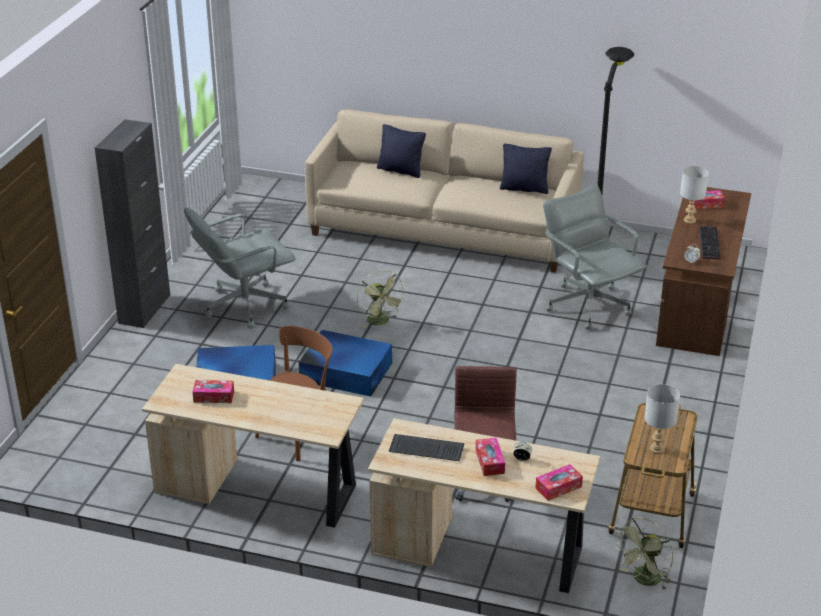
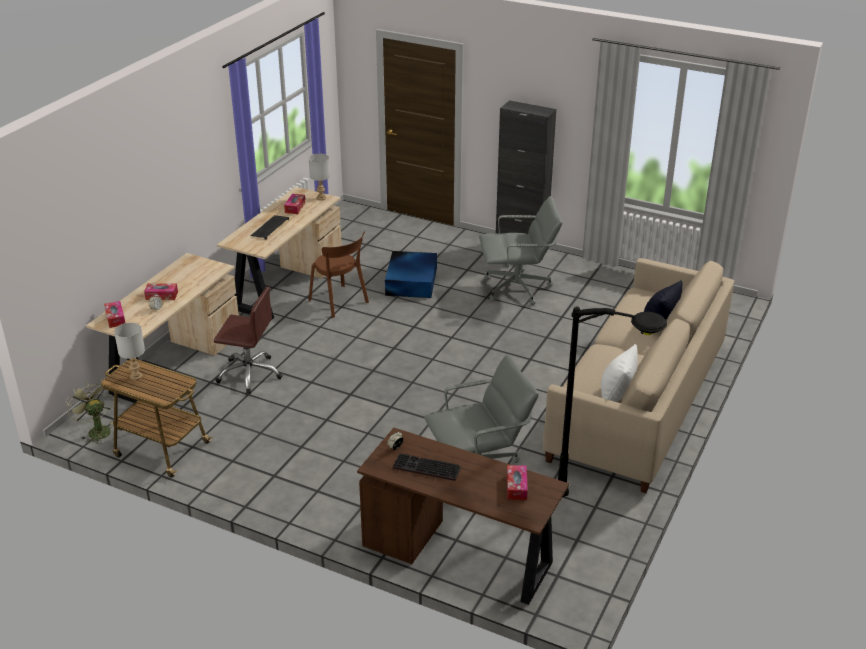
camera: 100 degrees right, 0 degrees up
grey office chair [184,207,296,329] -> grey office chair turned 105 degrees clockwise [479,196,562,305]
blue storage box [299,330,392,397] -> none
green fan [357,270,405,328] -> none
keyboard [389,434,465,461] -> keyboard moved to [250,215,289,240]
black pillow [500,144,552,194] -> white pillow [601,344,638,402]
grey table lamp [680,166,709,224] -> grey table lamp moved to [309,154,330,200]

